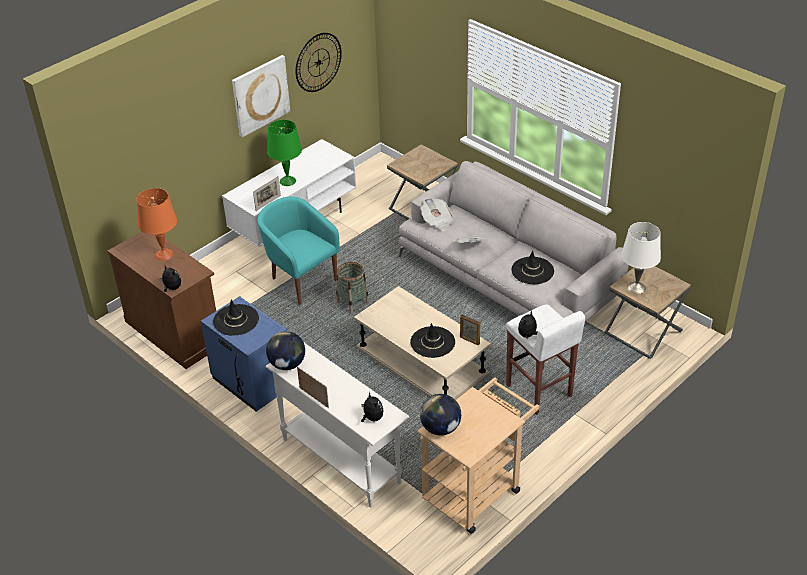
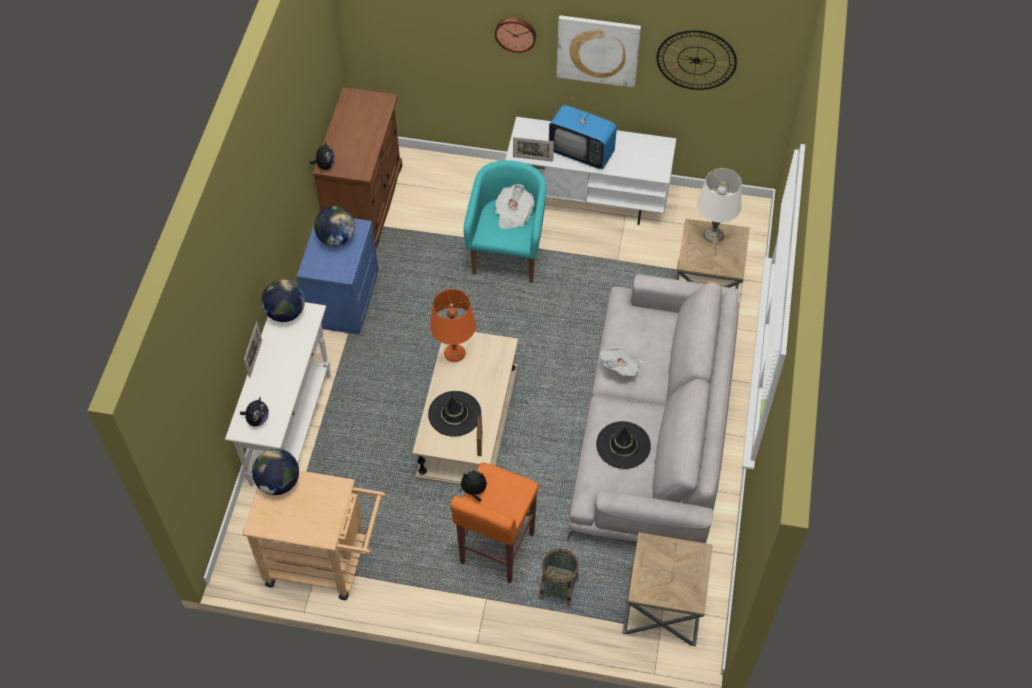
camera: 55 degrees right, 15 degrees up
orange table lamp [137,188,177,261] -> orange table lamp moved to [430,289,476,362]
black hat [213,300,259,336] -> globe [314,206,355,247]
green table lamp [267,120,302,186] -> television [549,97,617,169]
basket [336,262,369,313] -> basket moved to [539,548,578,607]
newspaper [420,197,454,231] -> newspaper moved to [495,184,534,229]
white stool [506,304,585,415] -> orange stool [450,463,539,583]
white table lamp [621,222,661,294] -> white table lamp moved to [697,168,742,243]
none -> wall clock [495,18,536,53]

